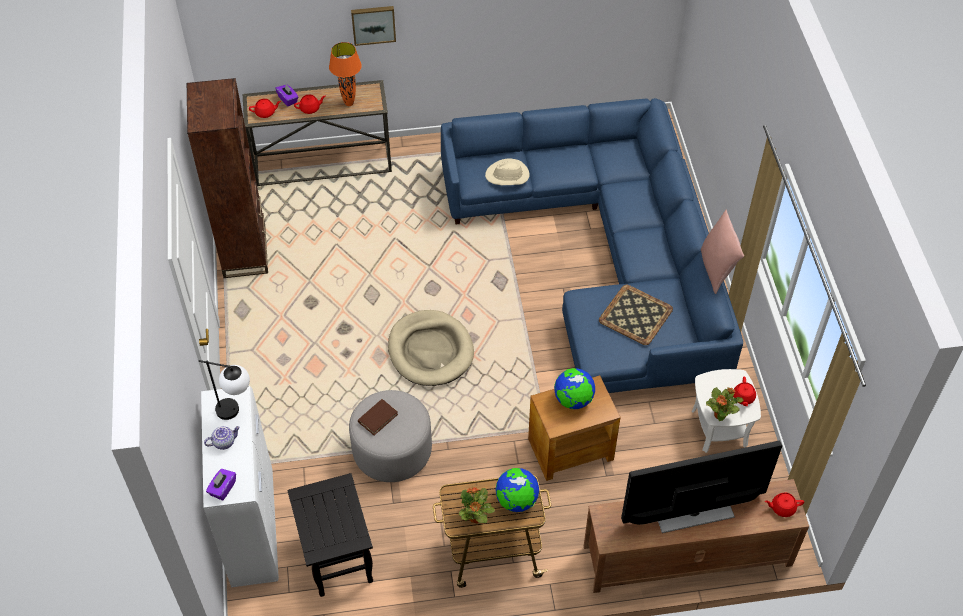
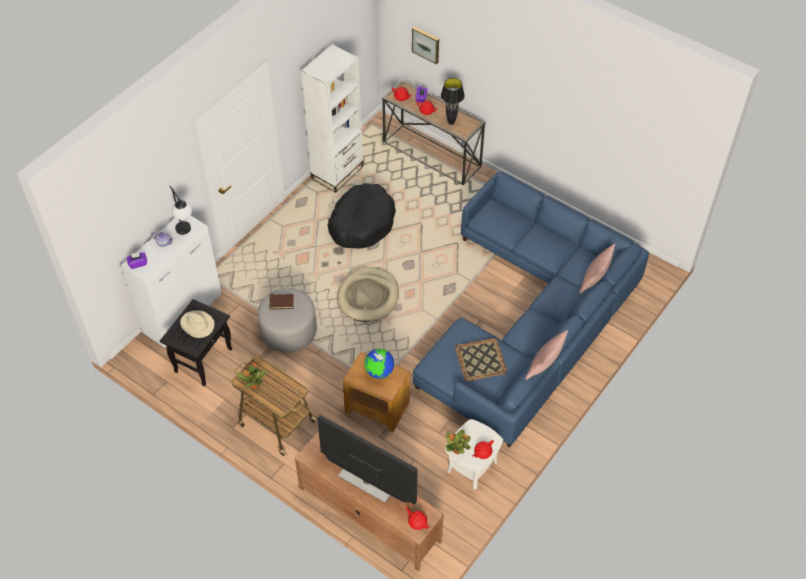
camera: 45 degrees right, 0 degrees up
brown bookcase [187,78,268,278] -> white bookcase [301,44,363,193]
orange table lamp [329,42,362,106] -> black table lamp [441,78,465,125]
picture [351,6,396,46] -> picture moved to [412,27,439,64]
beige hat [485,159,530,185] -> beige hat moved to [180,310,214,338]
globe [495,468,539,512] -> none
none -> black dog bed [328,183,396,249]
none -> pink pillow [579,244,615,294]

